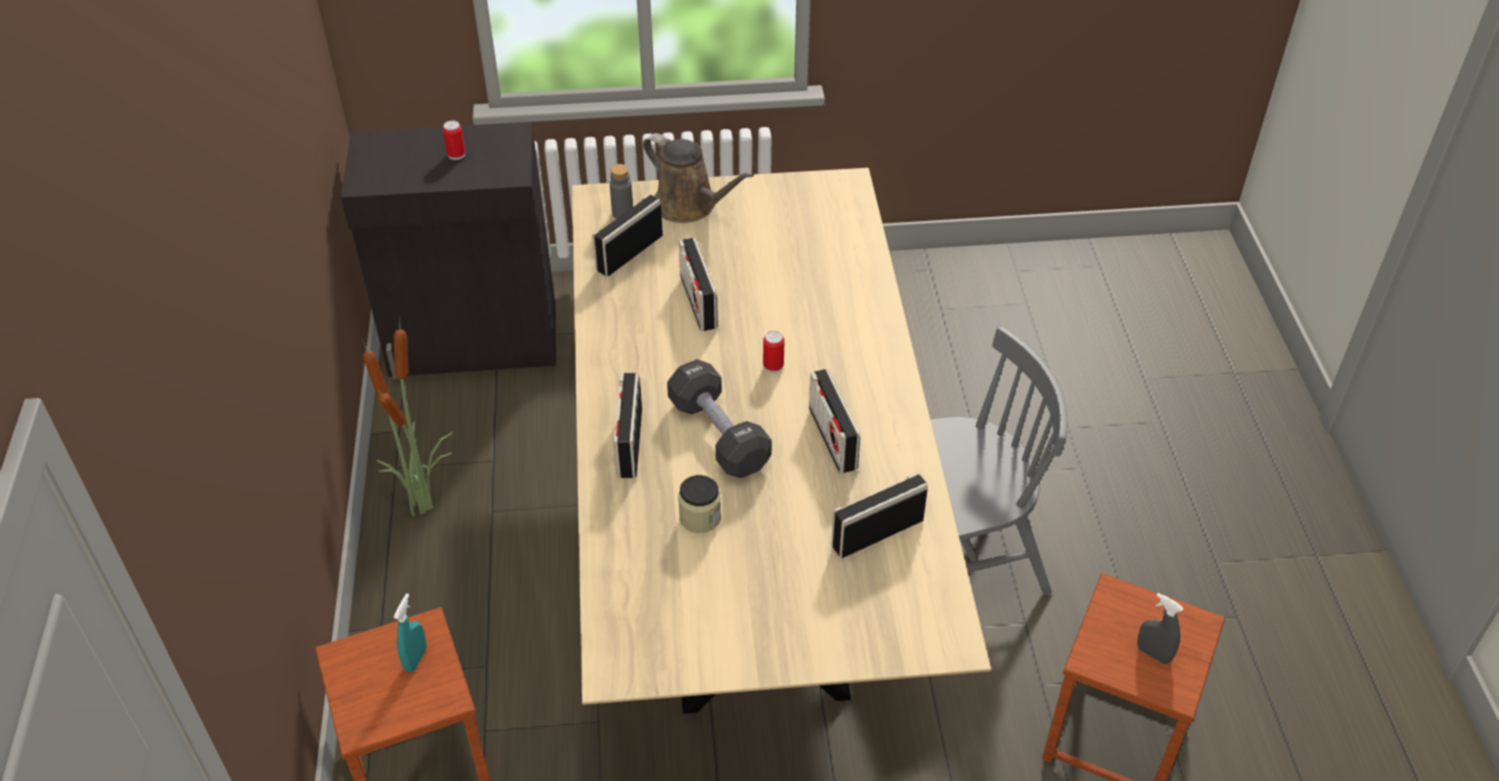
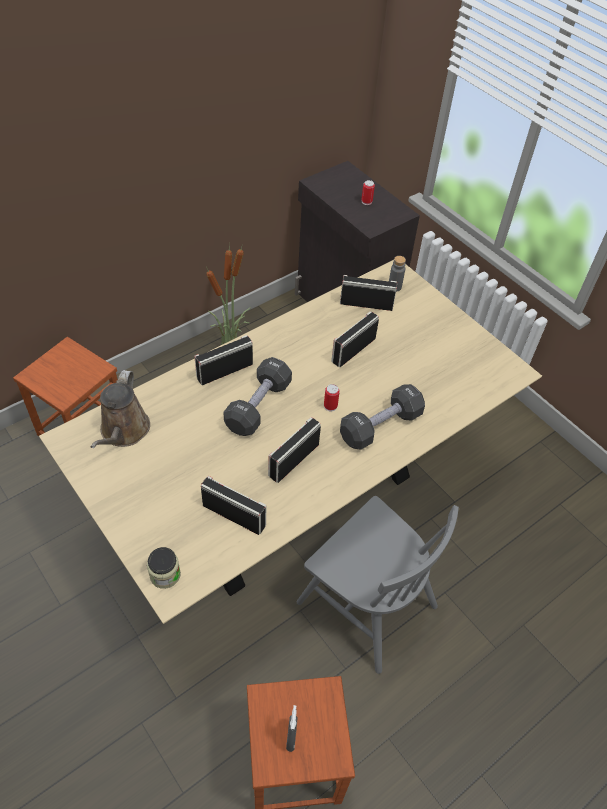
camera: 55 degrees right, 5 degrees up
turquoise spray bottle [393,593,427,672] -> none
brown watering can [643,133,754,223] -> brown watering can moved to [91,370,150,448]
jar [678,475,721,533] -> jar moved to [147,547,181,589]
none -> black dumbbell [340,384,425,450]

